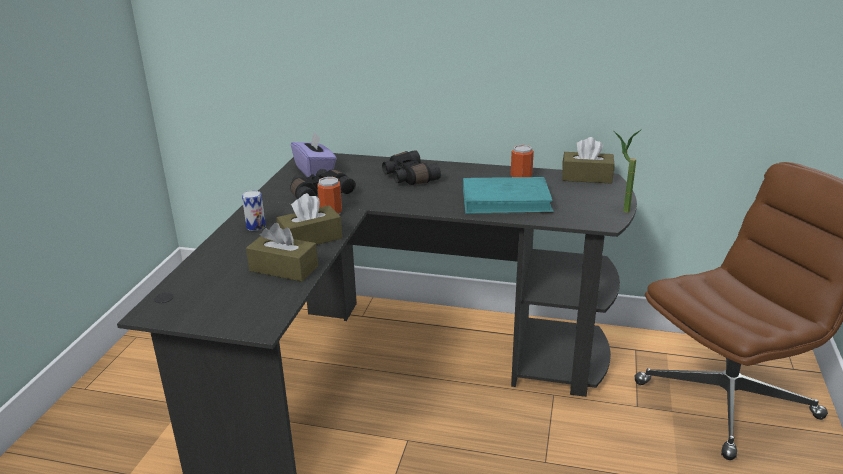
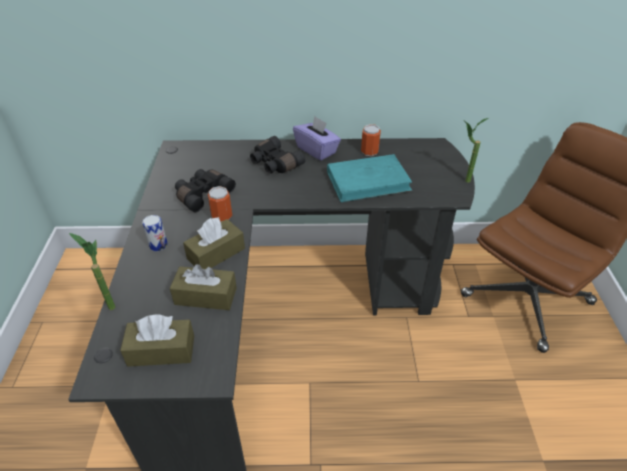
camera: 15 degrees left, 15 degrees up
purple tissue box [291,132,337,177] -> purple tissue box moved to [293,116,341,160]
brown tissue box [562,137,614,184] -> brown tissue box moved to [120,314,194,367]
none -> potted plant [69,233,115,310]

